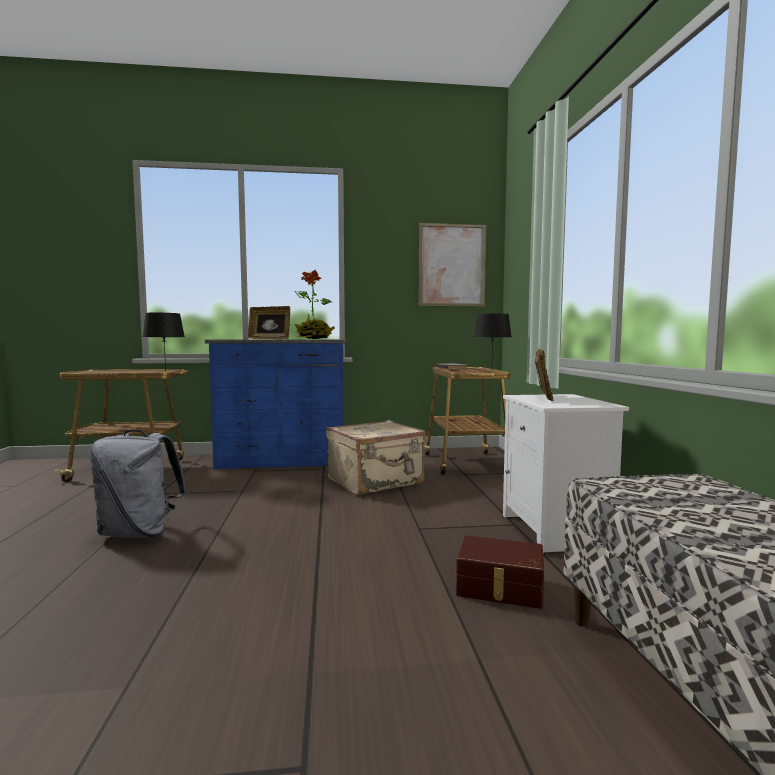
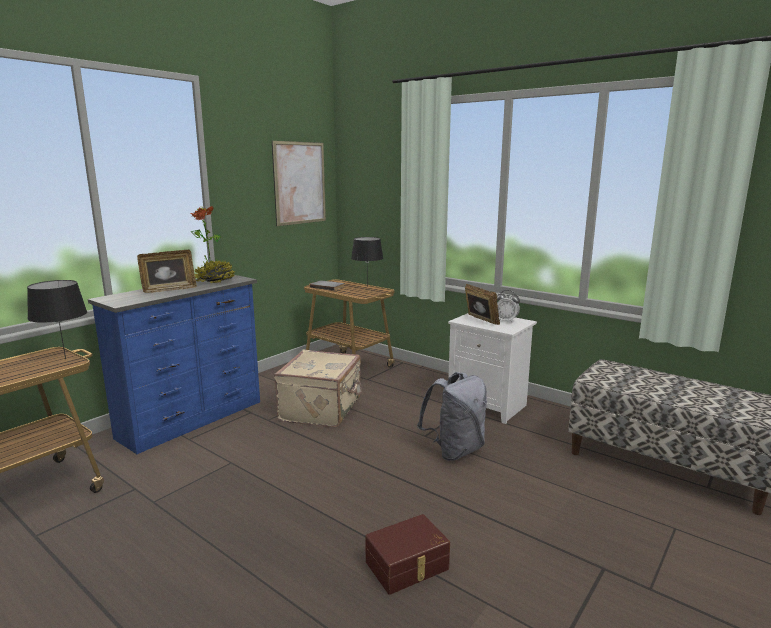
camera: 45 degrees left, 10 degrees up
grey backpack [90,430,187,538] -> grey backpack moved to [417,372,487,461]
brown storage box [456,535,544,609] -> brown storage box moved to [365,514,450,595]
none -> alarm clock [497,290,520,322]

